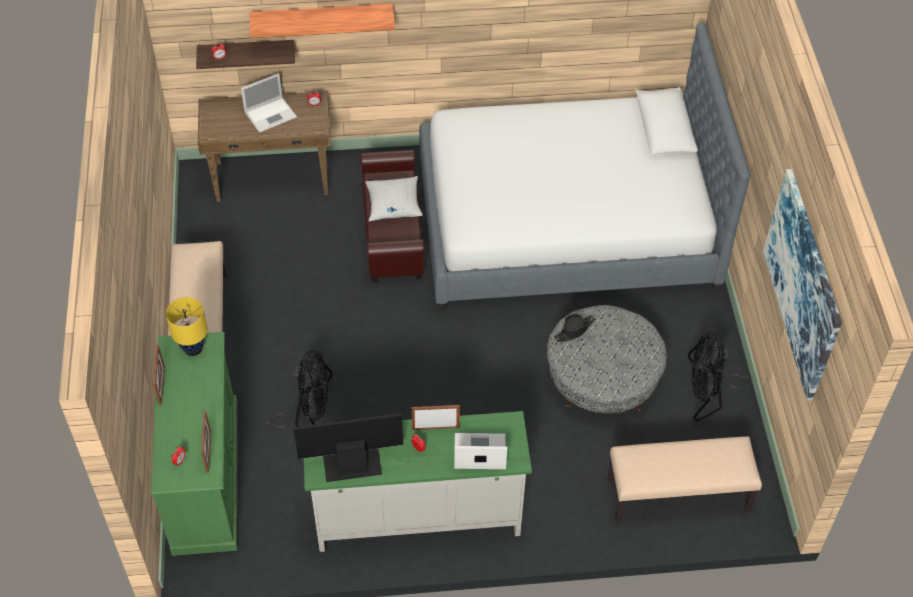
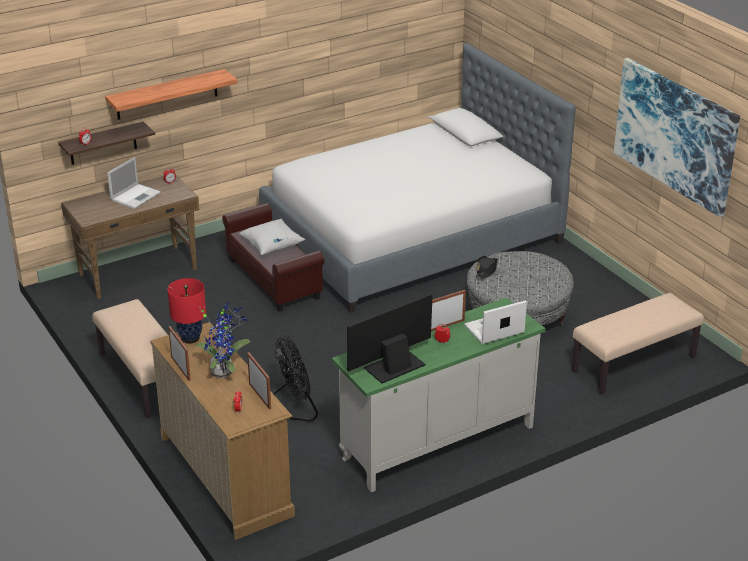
camera: 25 degrees left, 20 degrees down
green cabinet [151,332,238,556] -> brown cabinet [150,322,295,540]
yellow table lamp [166,297,208,356] -> red table lamp [168,278,206,344]
black fan [688,332,749,423] -> none
none -> potted plant [195,303,250,378]

